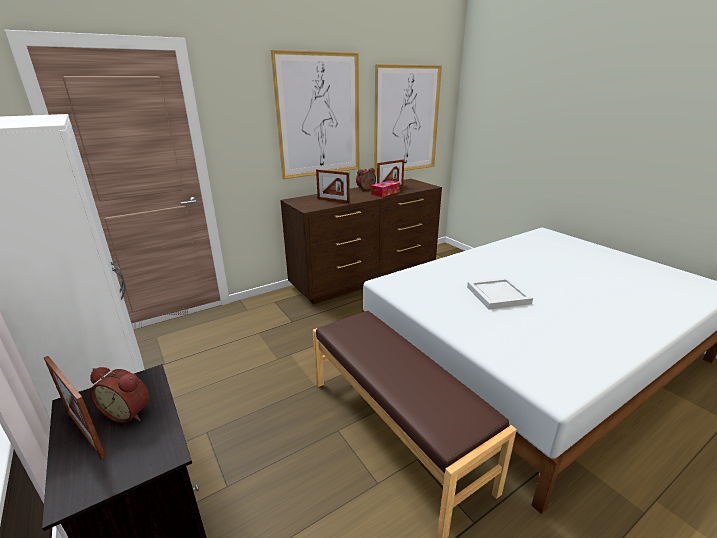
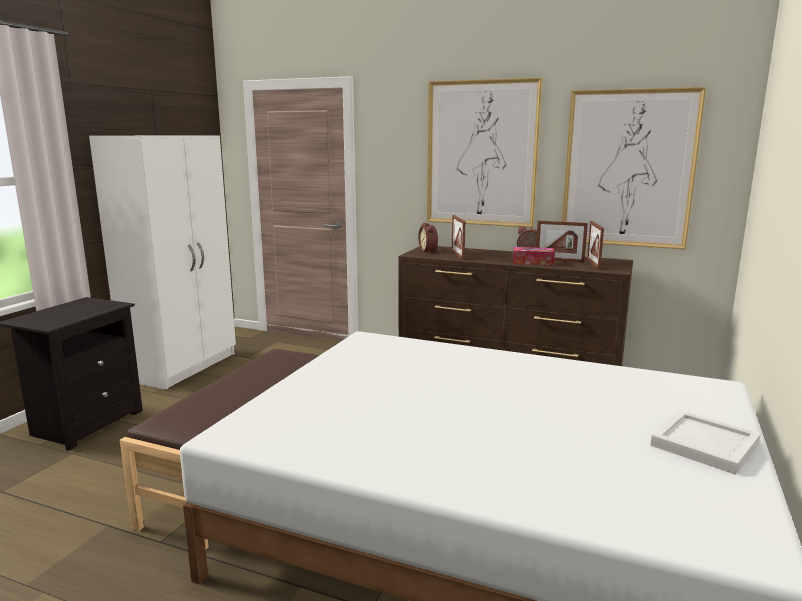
camera: 55 degrees right, 10 degrees down
picture frame [44,356,106,459] -> picture frame moved to [587,221,604,269]
alarm clock [90,367,150,423] -> alarm clock moved to [418,222,438,253]
white tray [467,278,533,309] -> white tray moved to [650,410,761,475]

